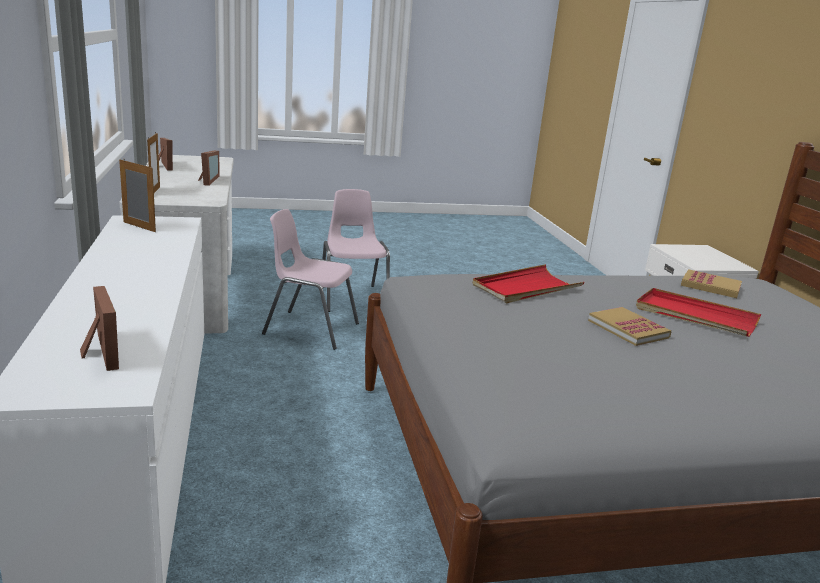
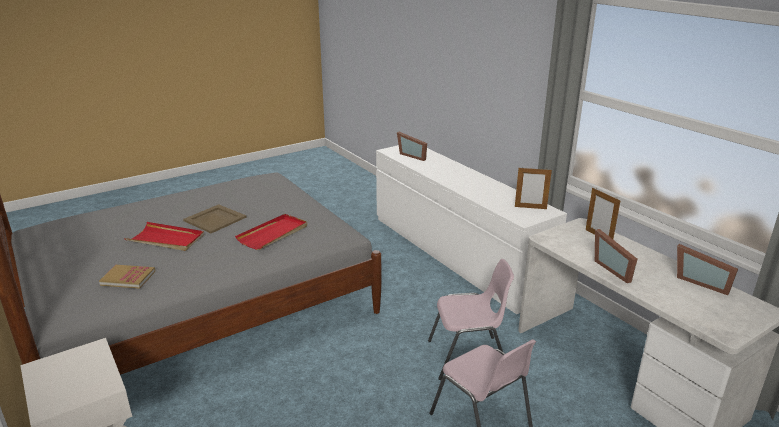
camera: 160 degrees right, 5 degrees up
book [588,307,672,346] -> beige tray [183,204,247,233]

